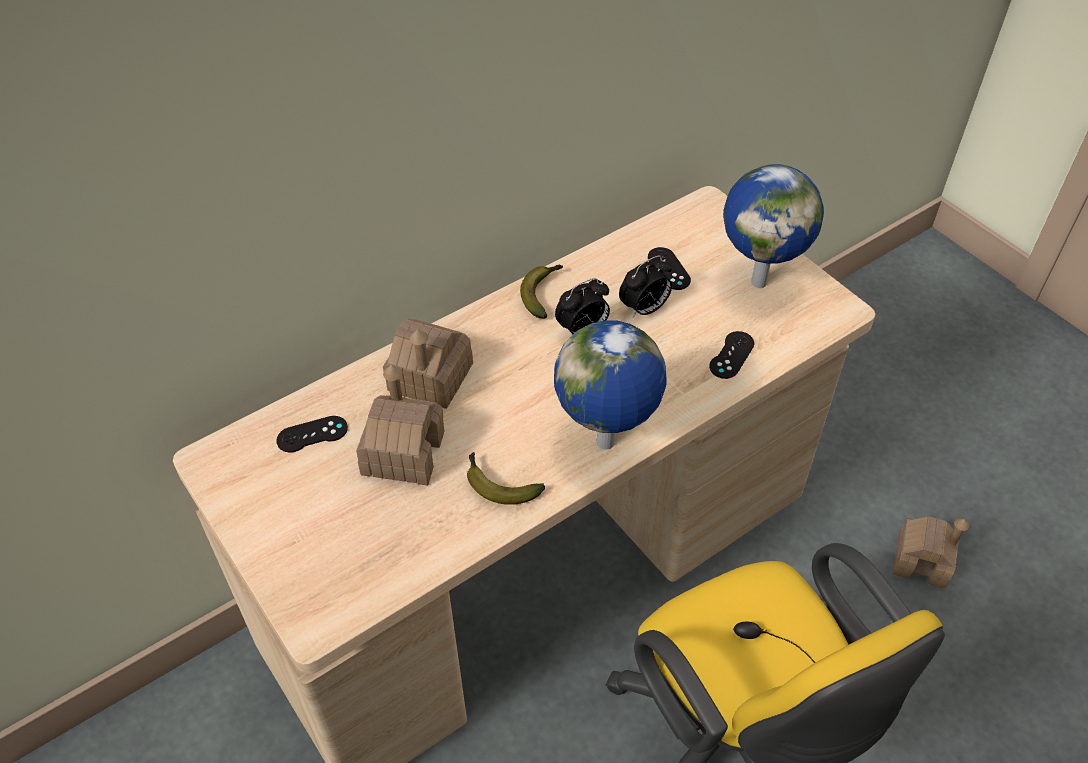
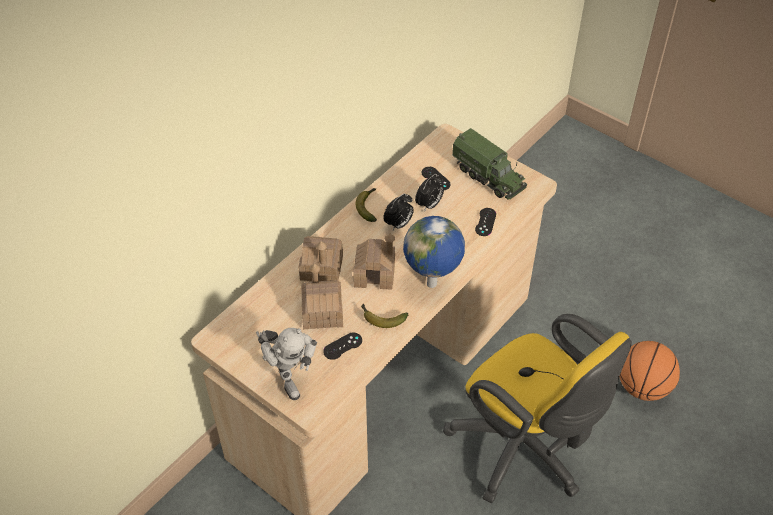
camera: 15 degrees left, 0 degrees up
black game controller [276,416,348,453] -> black game controller moved to [323,332,362,360]
globe [723,164,824,288] -> toy truck [452,128,527,199]
toy house [893,516,969,589] -> toy house moved to [353,233,395,290]
none -> toy robot [256,328,317,400]
none -> basketball [620,341,680,401]

